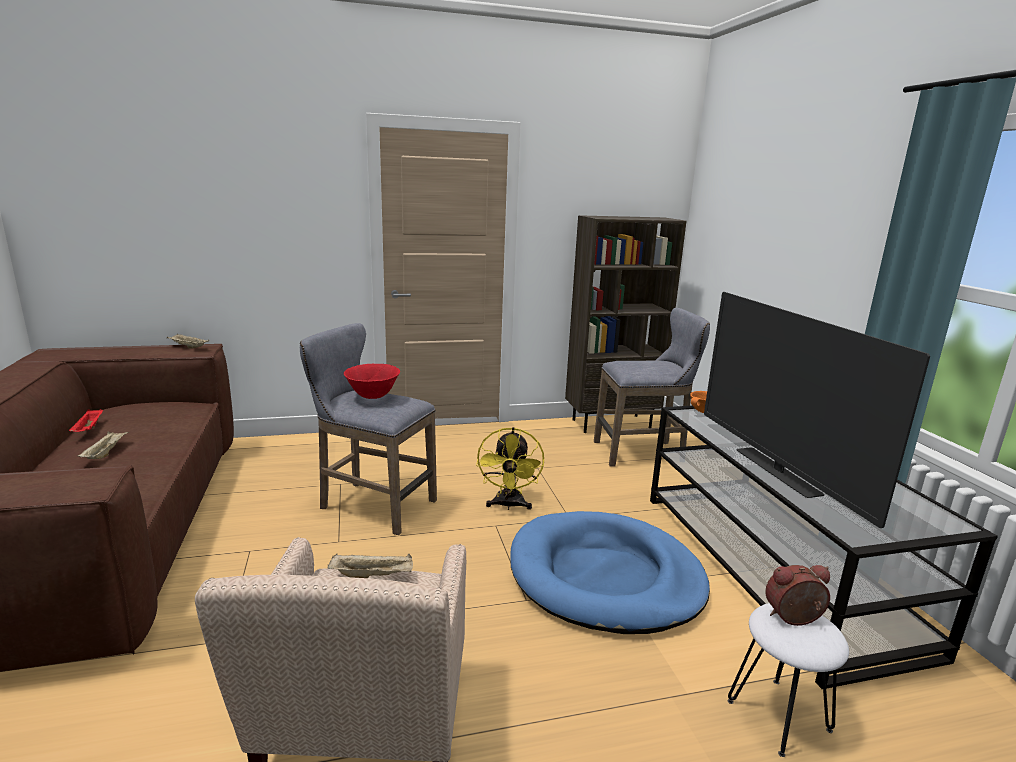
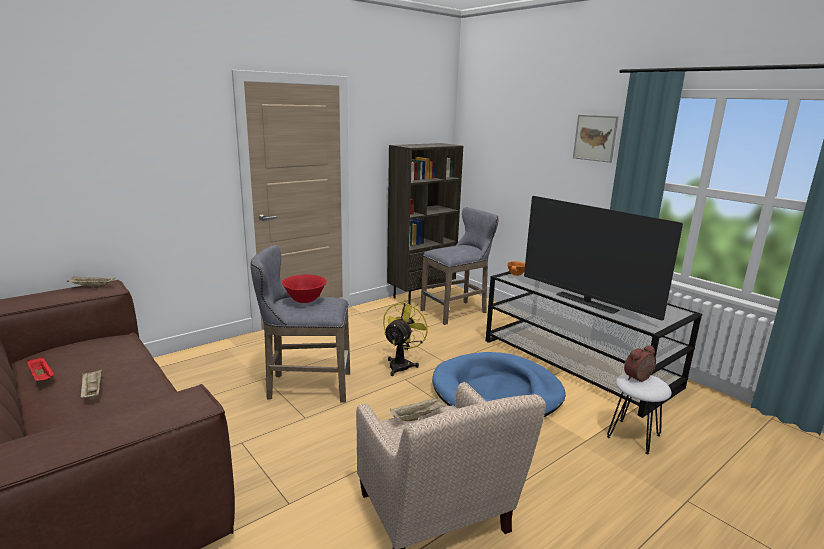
camera: 25 degrees left, 0 degrees up
yellow fan [476,427,544,510] -> yellow fan turned 135 degrees counterclockwise [383,300,431,376]
none -> picture [573,115,619,163]

